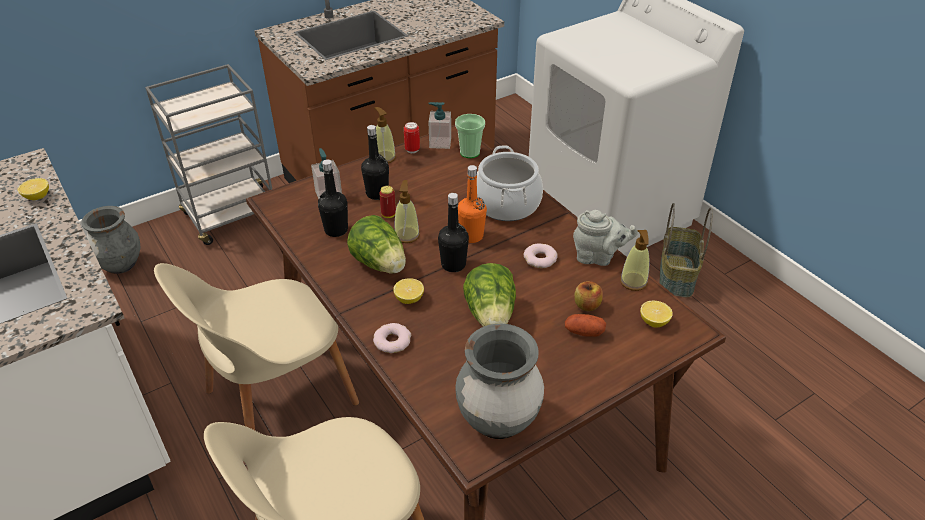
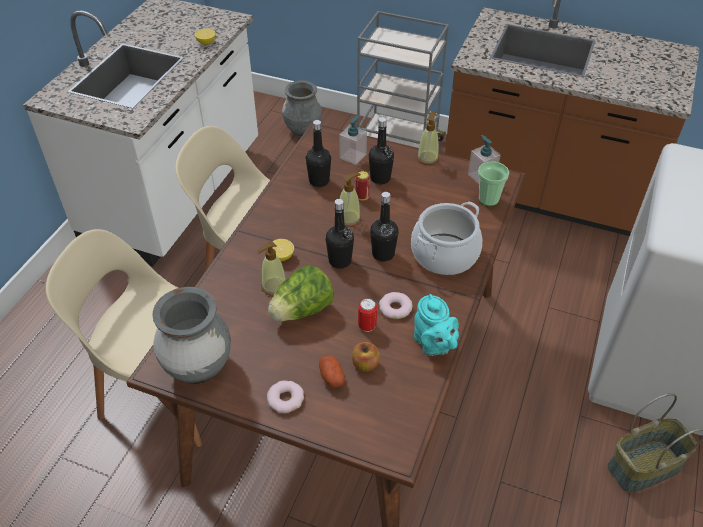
camera: 55 degrees right, 5 degrees up
lettuce [347,215,406,274] -> none
donut [373,323,411,353] -> donut moved to [267,381,304,413]
can [404,122,420,153] -> can moved to [358,298,377,332]
orange bottle [458,165,487,243] -> black bottle [370,192,399,262]
grey teapot [573,210,638,266] -> turquoise teapot [414,294,459,356]
soap dispenser [620,230,649,291] -> soap dispenser moved to [257,241,286,296]
lemon [640,301,673,327] -> none

